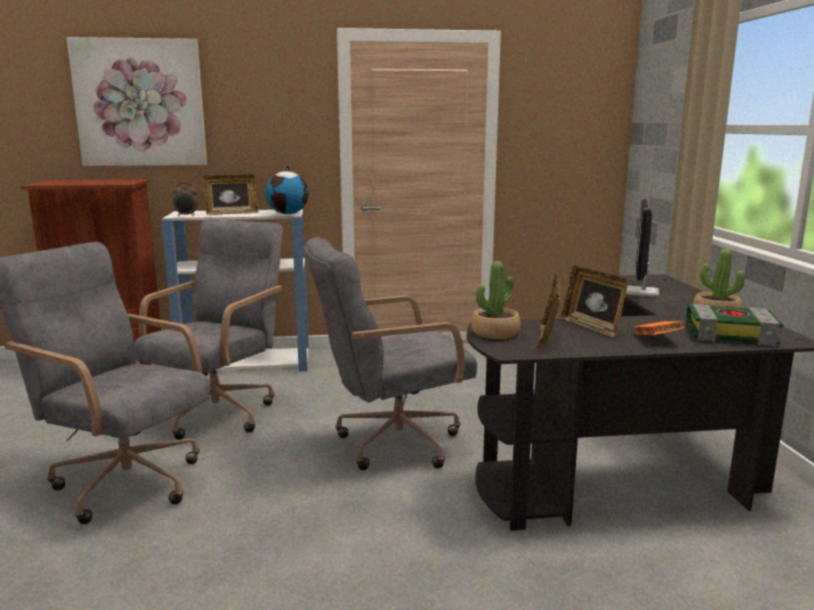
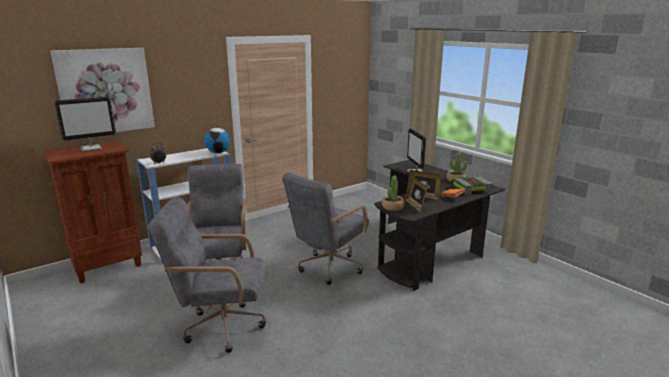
camera: 30 degrees left, 5 degrees up
picture frame [203,174,258,215] -> none
none -> monitor [54,97,116,151]

